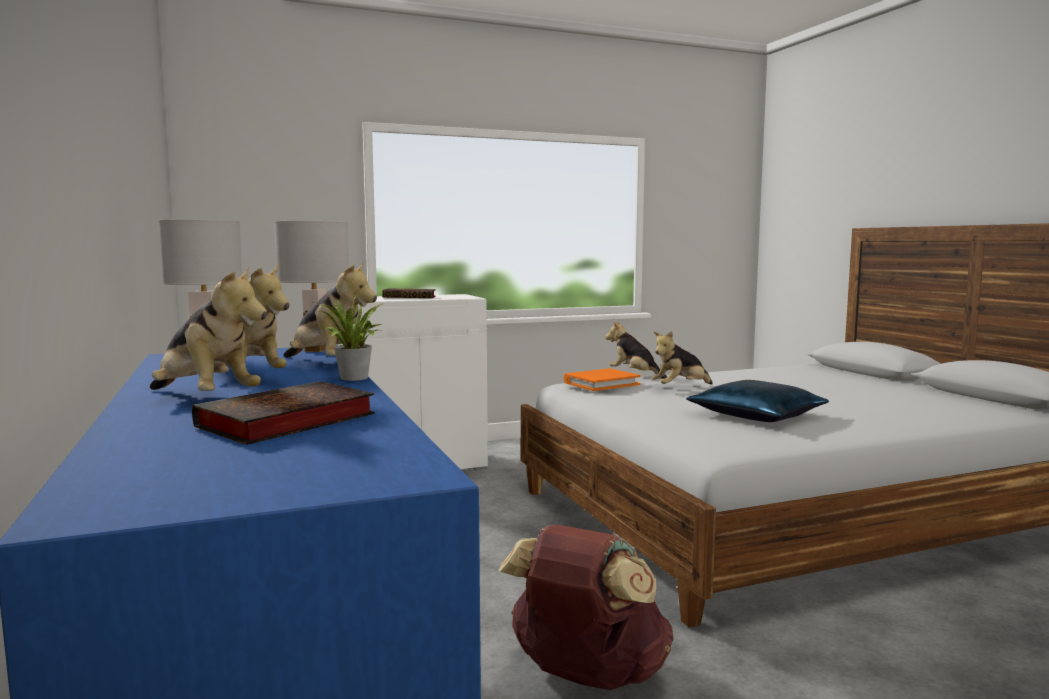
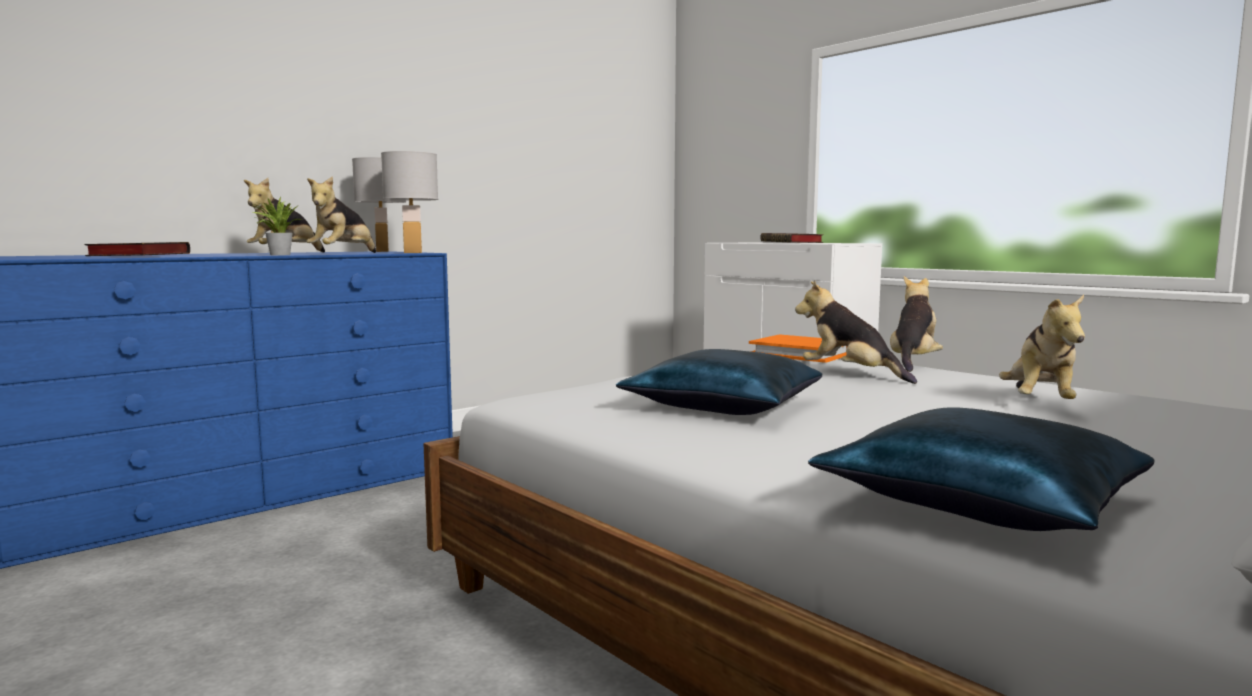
camera: 70 degrees right, 0 degrees up
plush toy [150,266,267,391] -> plush toy moved to [999,295,1085,399]
brown backpack [499,525,674,690] -> none
none -> blue pillow [808,407,1154,531]

